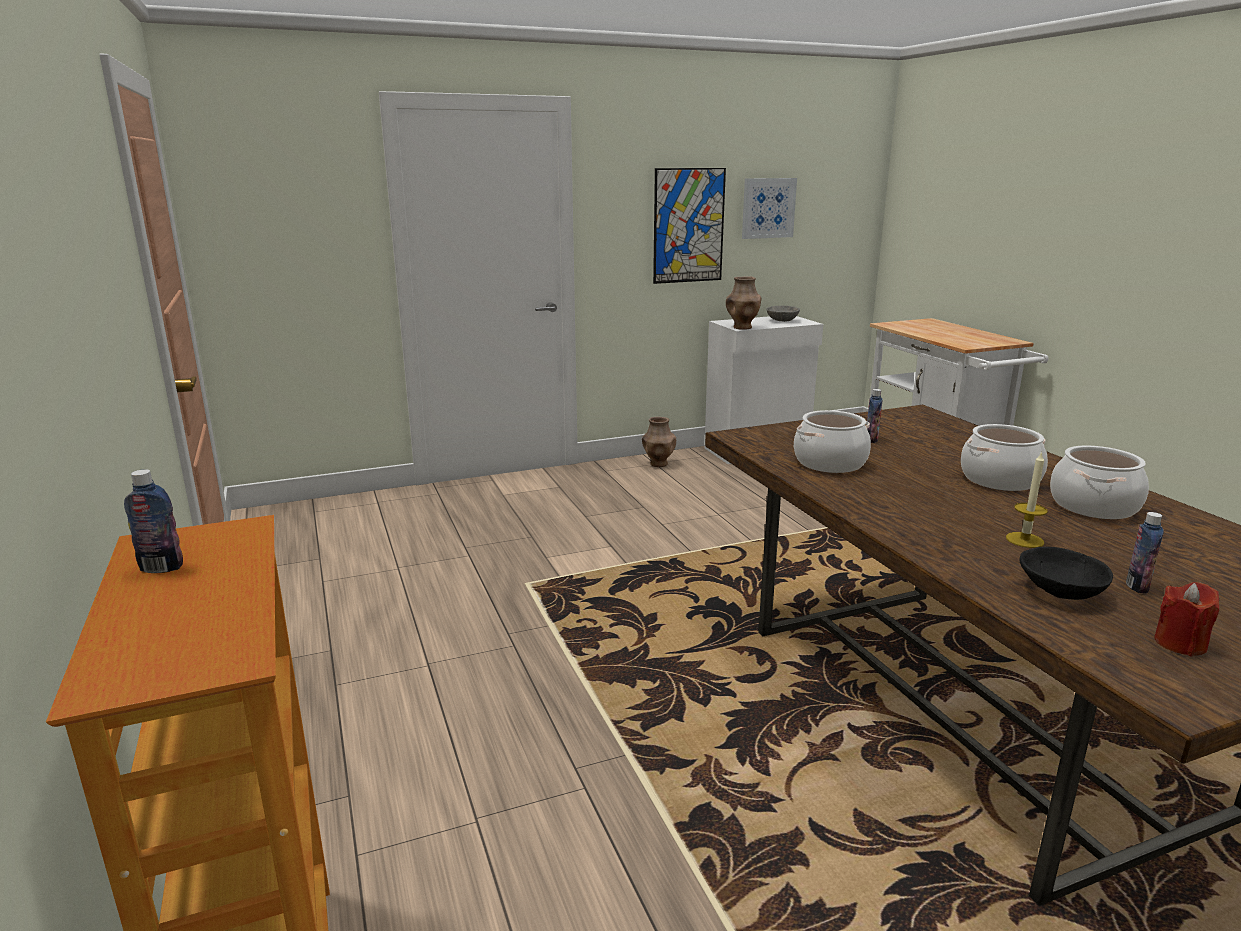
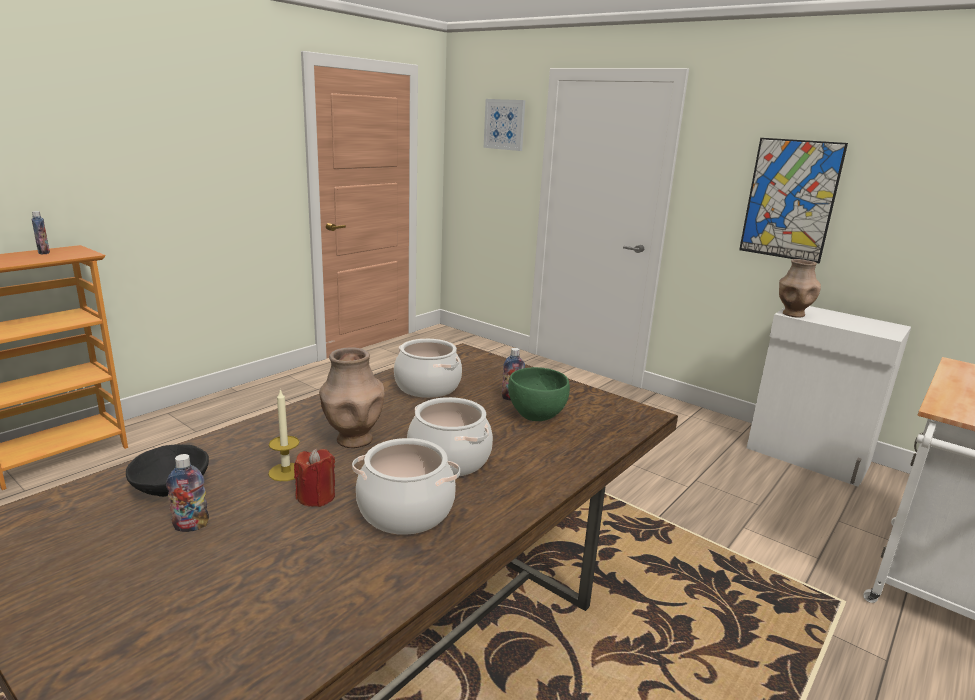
camera: 60 degrees right, 0 degrees up
brown vase [642,417,676,467] -> brown vase moved to [319,347,385,448]
picture [742,178,797,239] -> picture moved to [484,99,525,151]
grey bowl [767,306,800,322] -> none
red candle [1154,582,1219,656] -> red candle moved to [294,449,335,507]
none -> green bowl [508,367,570,421]

